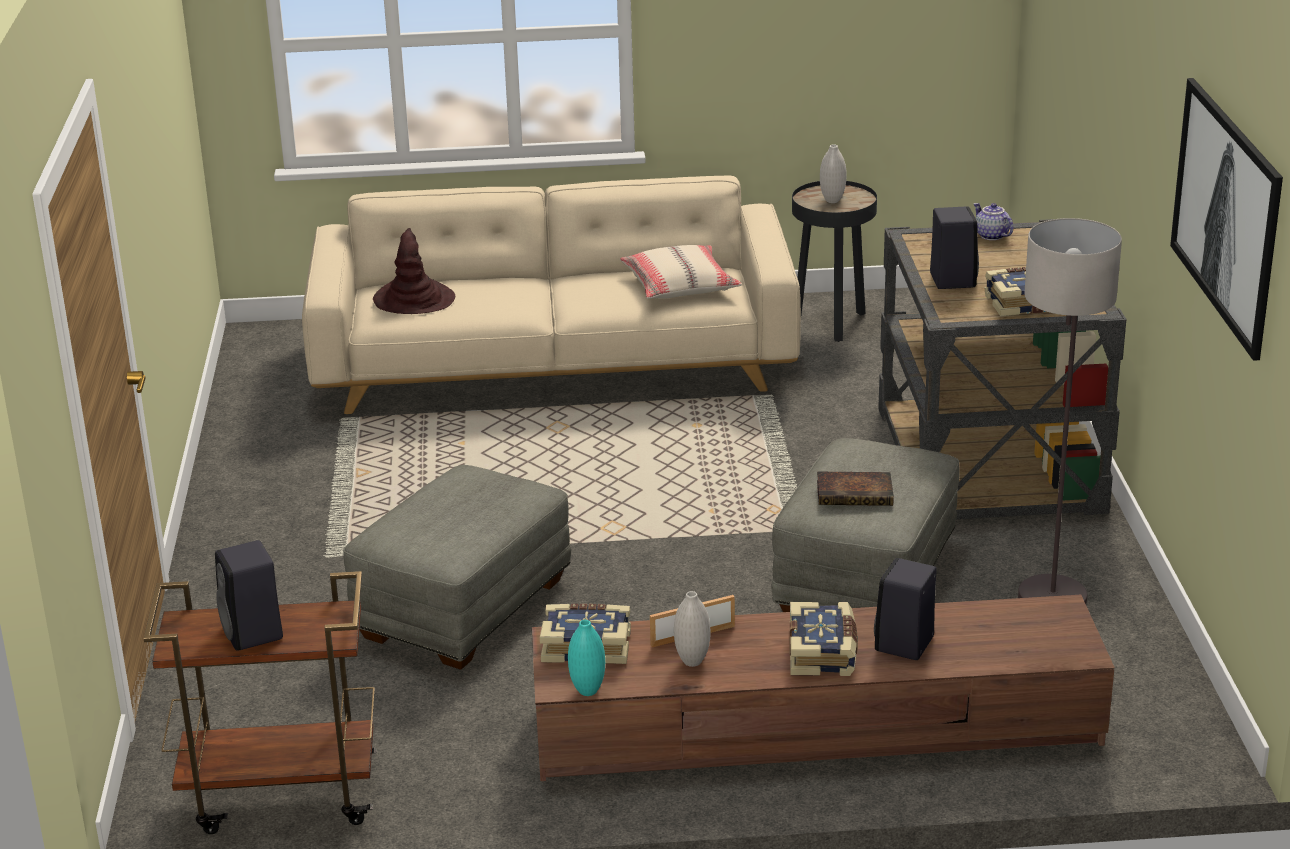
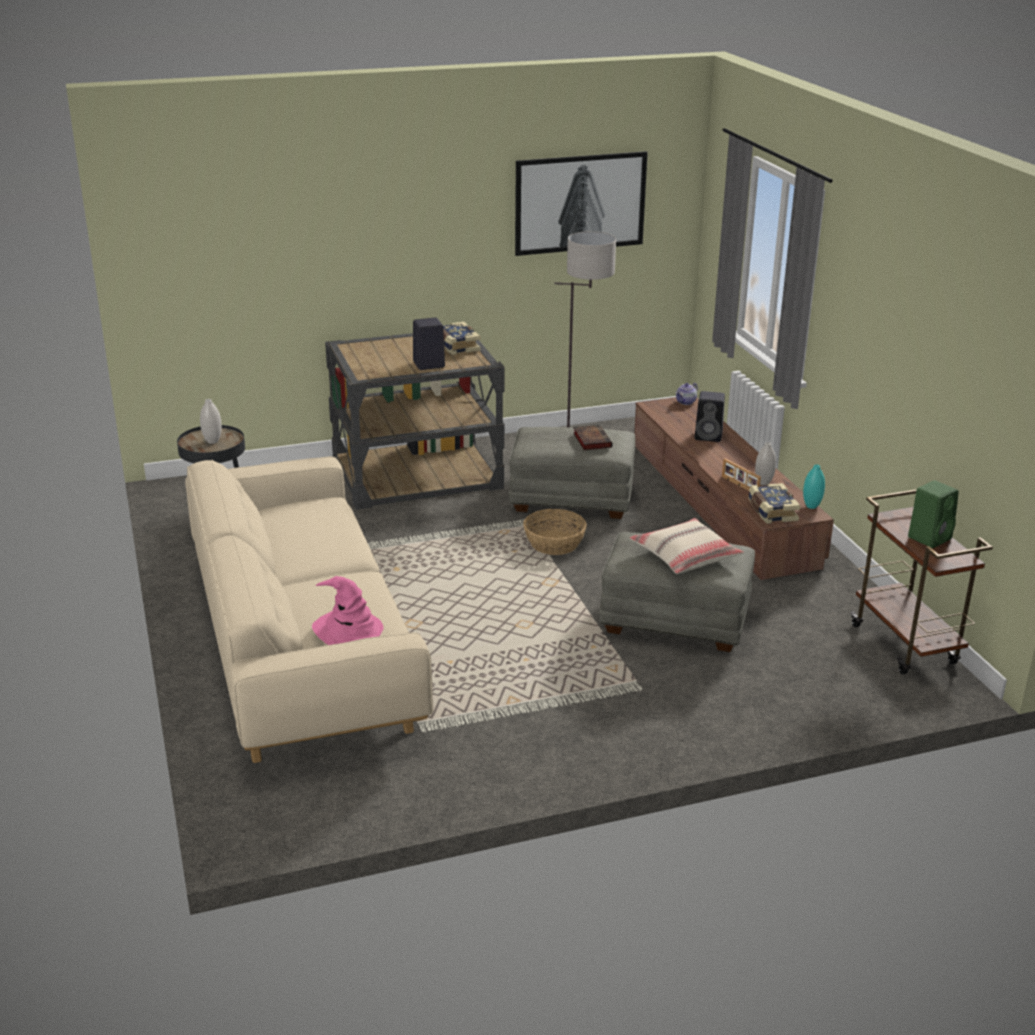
camera: 105 degrees left, 0 degrees up
black speaker [215,540,283,651] -> green speaker [908,480,958,548]
brown hat [373,228,455,314] -> pink hat [312,576,384,645]
beige pillow [620,245,742,299] -> beige pillow moved to [630,518,744,574]
book [789,602,858,676] -> none
teapot [974,203,1013,240] -> teapot moved to [676,383,698,405]
none -> basket [523,509,587,555]

